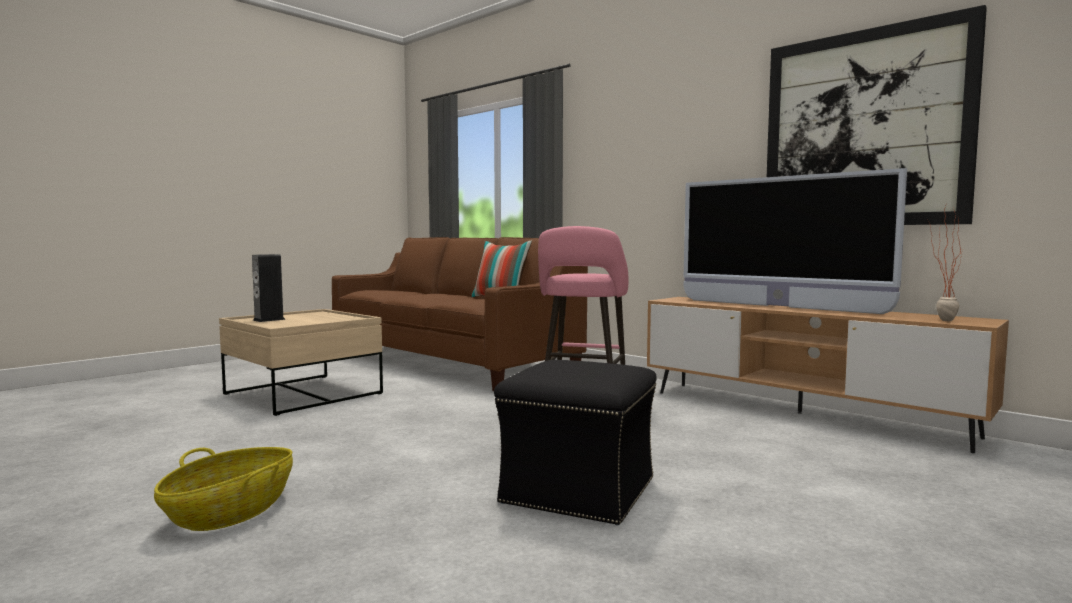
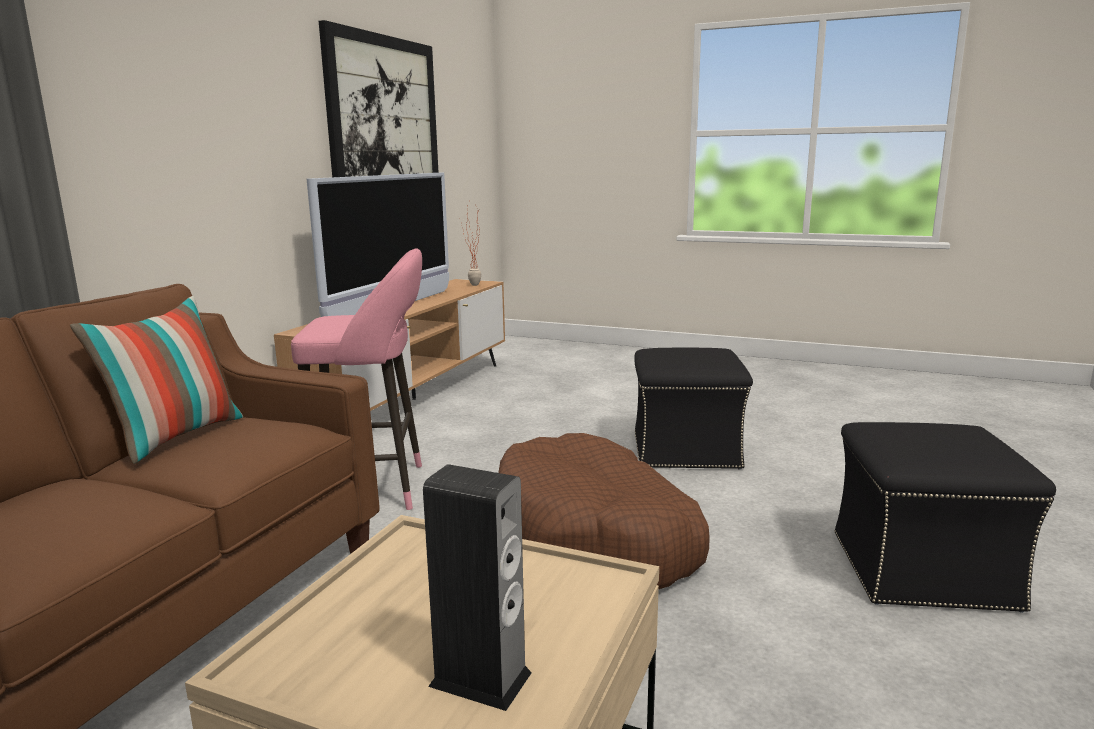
camera: 110 degrees left, 10 degrees up
basket [154,447,293,531] -> black ottoman [834,422,1056,613]
none -> brown dog bed [498,433,710,589]

